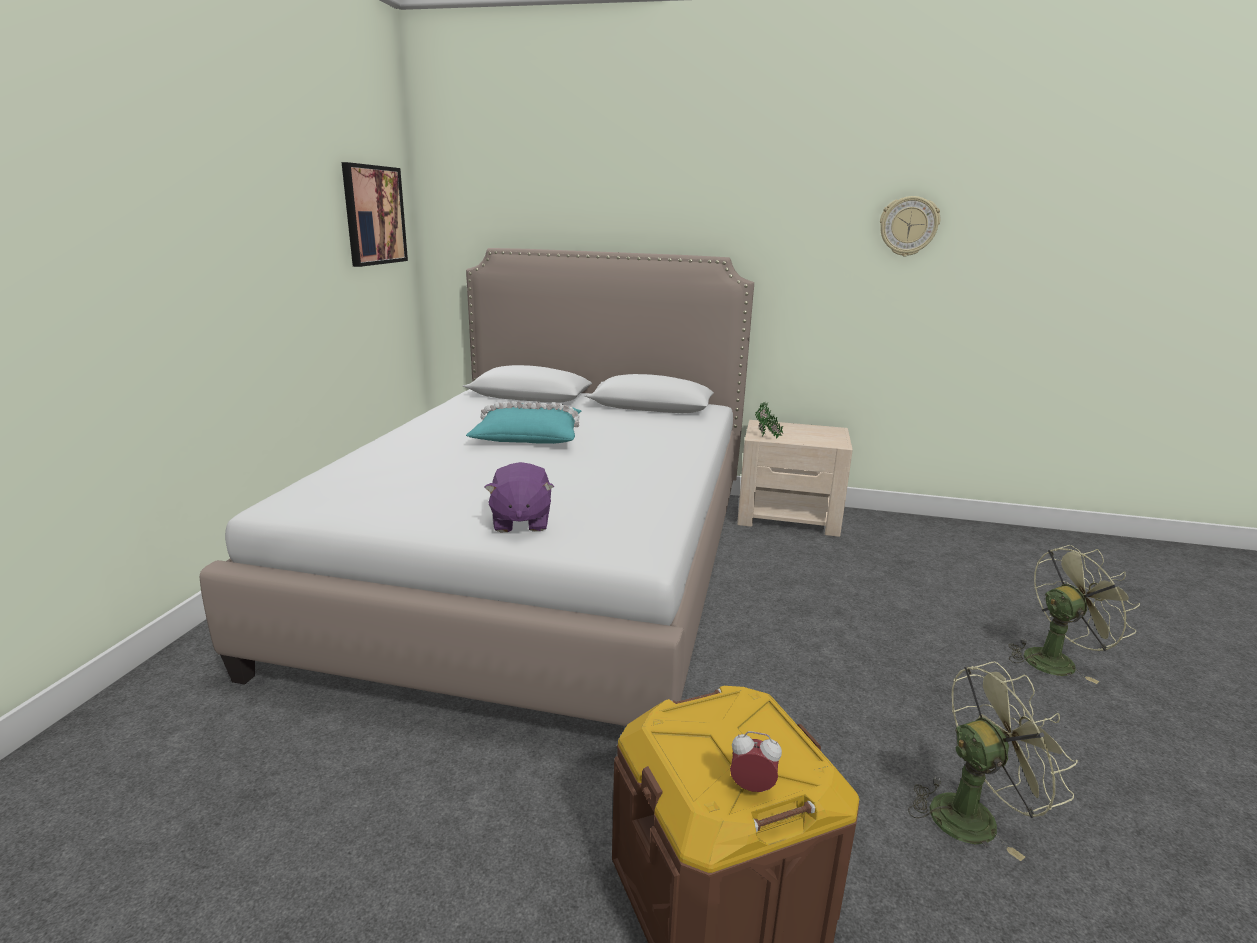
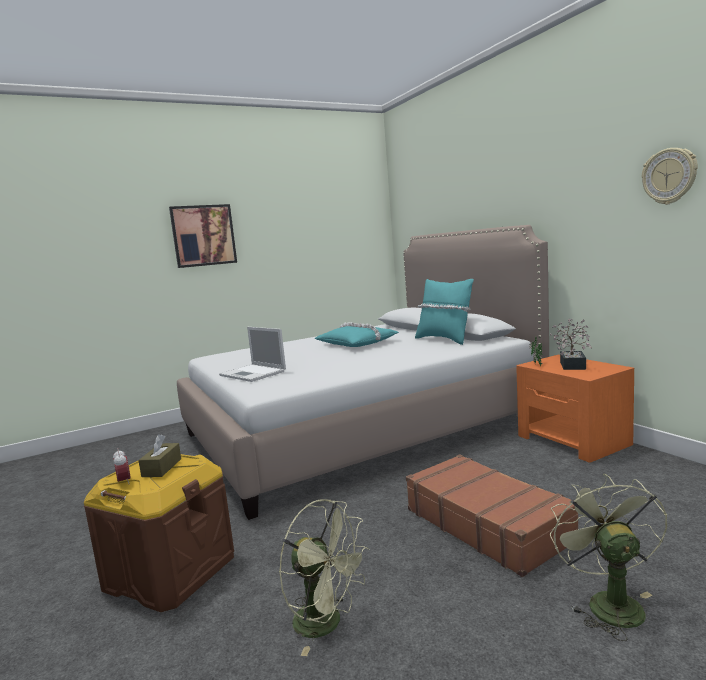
camera: 50 degrees right, 10 degrees down
picture [342,162,408,267] -> picture moved to [169,204,237,268]
purple plush toy [484,462,554,532] -> laptop [219,327,286,382]
beige nightstand [737,420,853,537] -> orange nightstand [516,355,634,463]
green fan [1009,545,1140,684] -> green fan turned 120 degrees counterclockwise [550,474,667,641]
none -> brown tissue box [138,434,181,477]
none -> brown suitcase [406,454,578,577]
none -> turquoise pillow [415,279,474,345]
none -> potted plant [551,318,592,370]

